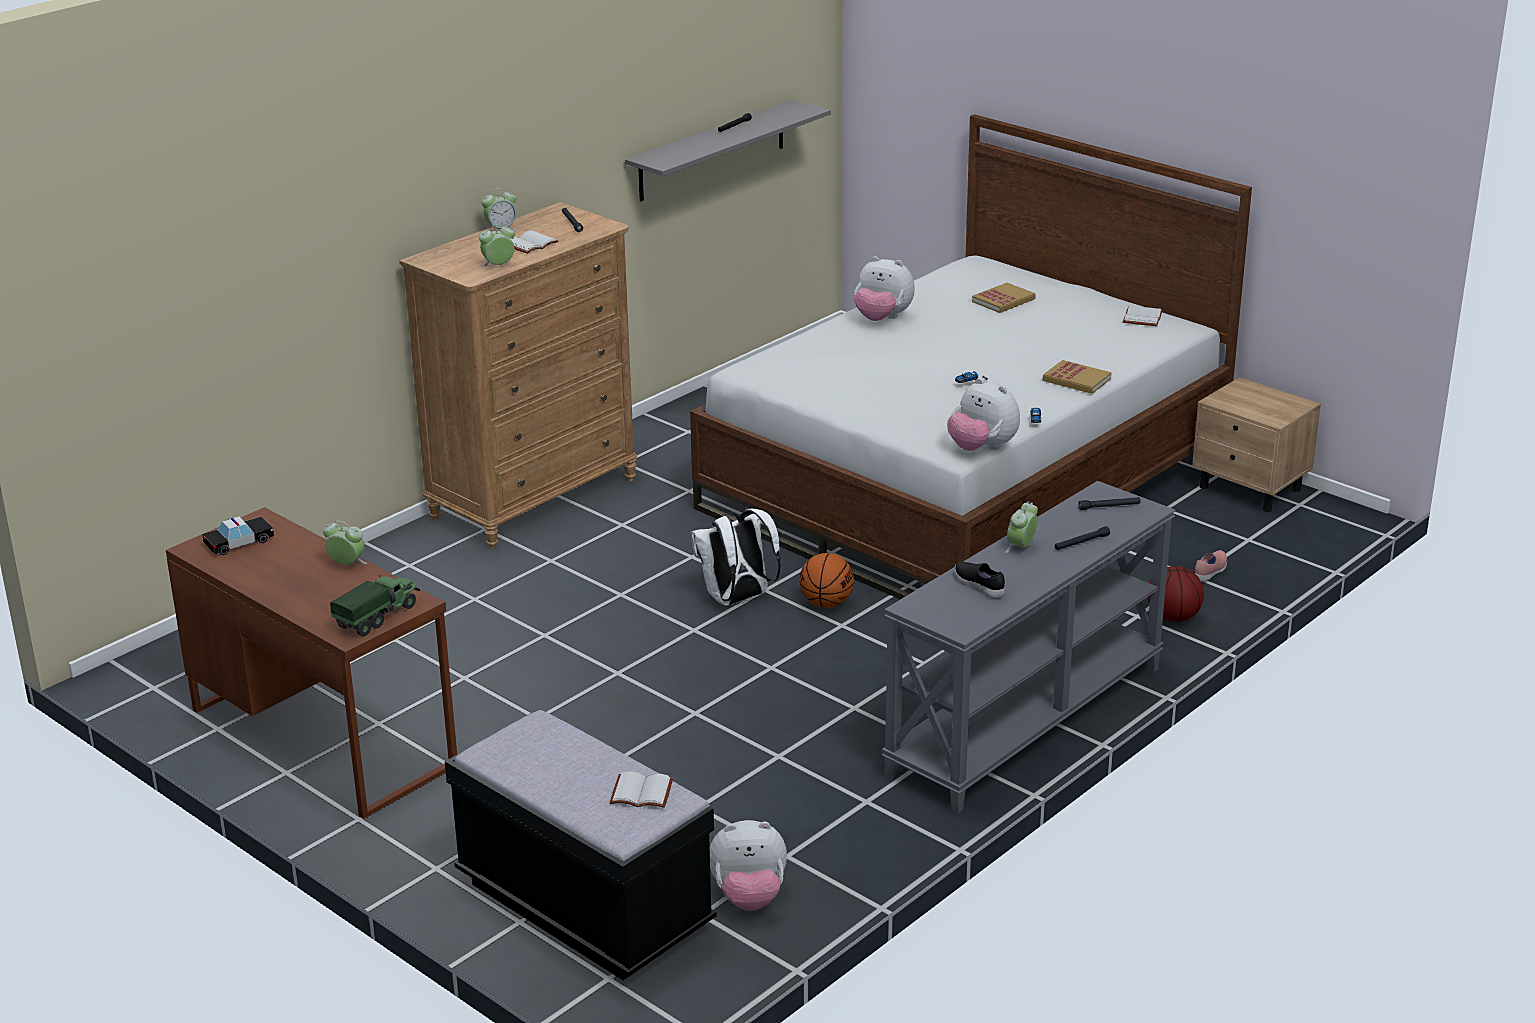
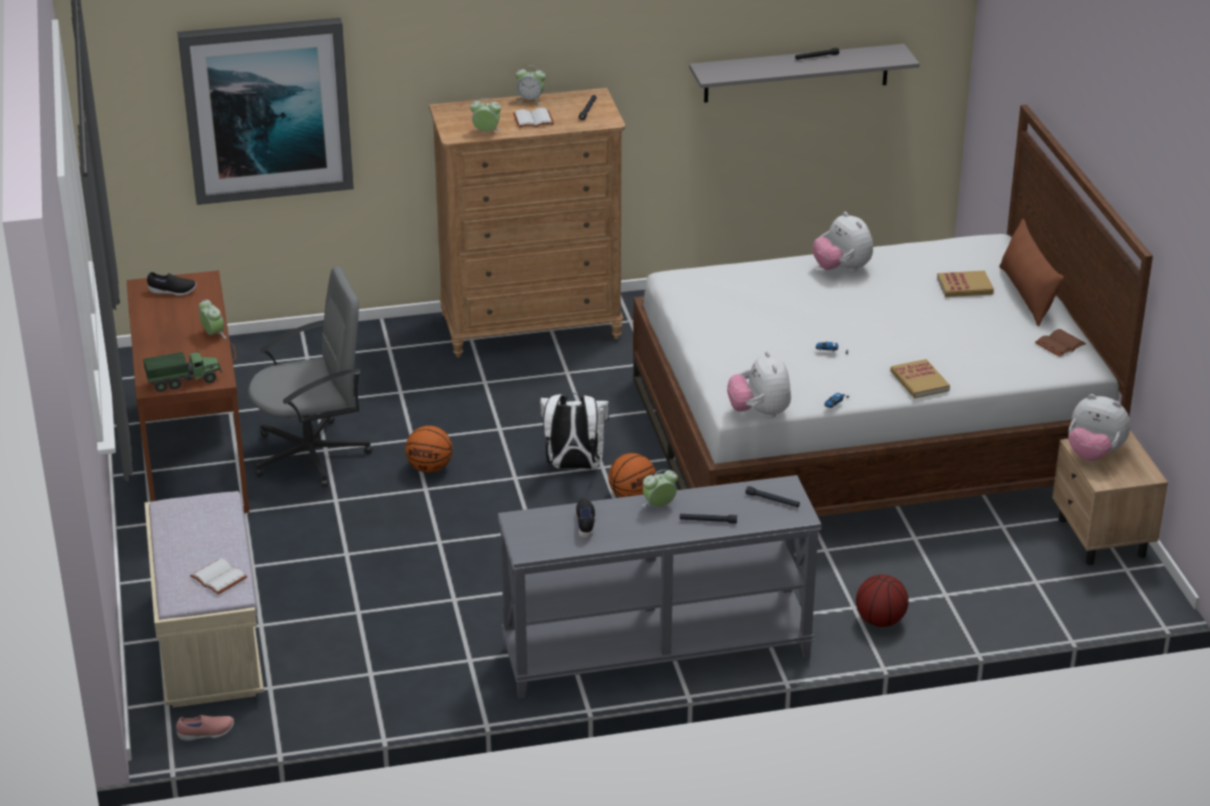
camera: 35 degrees right, 5 degrees up
toy car [202,516,274,555] -> black shoe [147,272,196,296]
black bench [445,710,716,980] -> beige bench [145,491,264,708]
plush toy [710,820,787,911] -> plush toy moved to [1069,394,1130,461]
white book [1123,306,1163,326] -> brown book [1035,329,1086,357]
pink shoe [1195,550,1227,582] -> pink shoe moved to [176,715,234,741]
none -> picture [177,18,354,205]
none -> grey office chair [248,266,372,487]
none -> basketball [405,426,453,473]
none -> brown pillow [999,219,1064,326]

